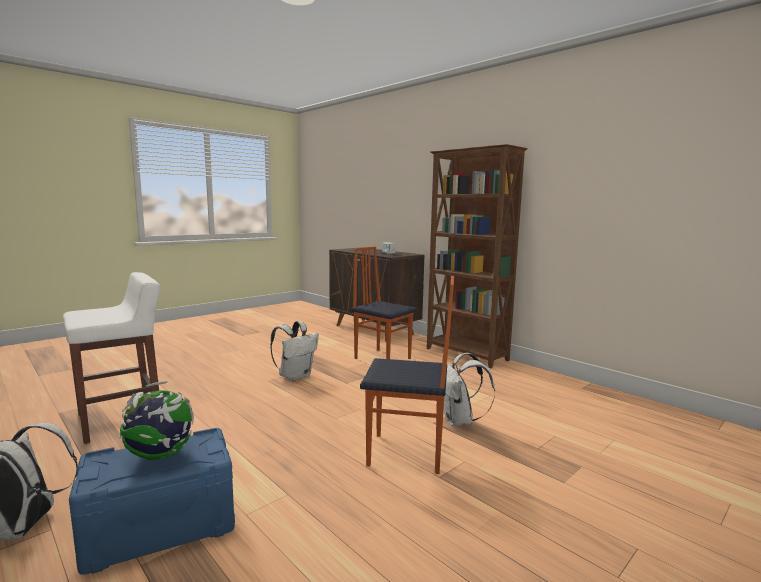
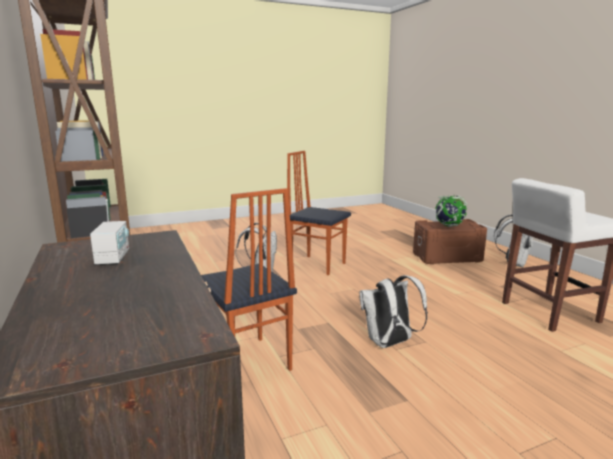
camera: 160 degrees left, 5 degrees up
blue storage box [69,428,235,575] -> brown storage box [413,219,487,264]

